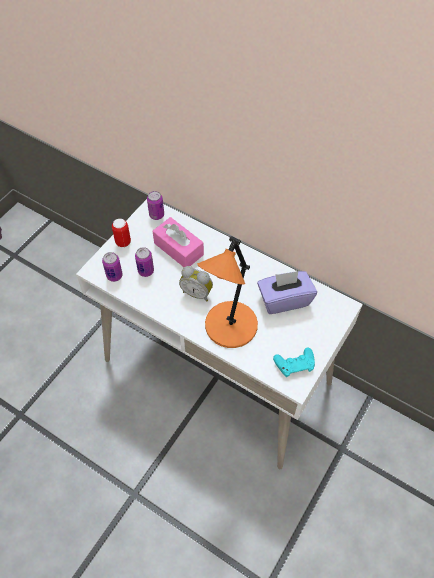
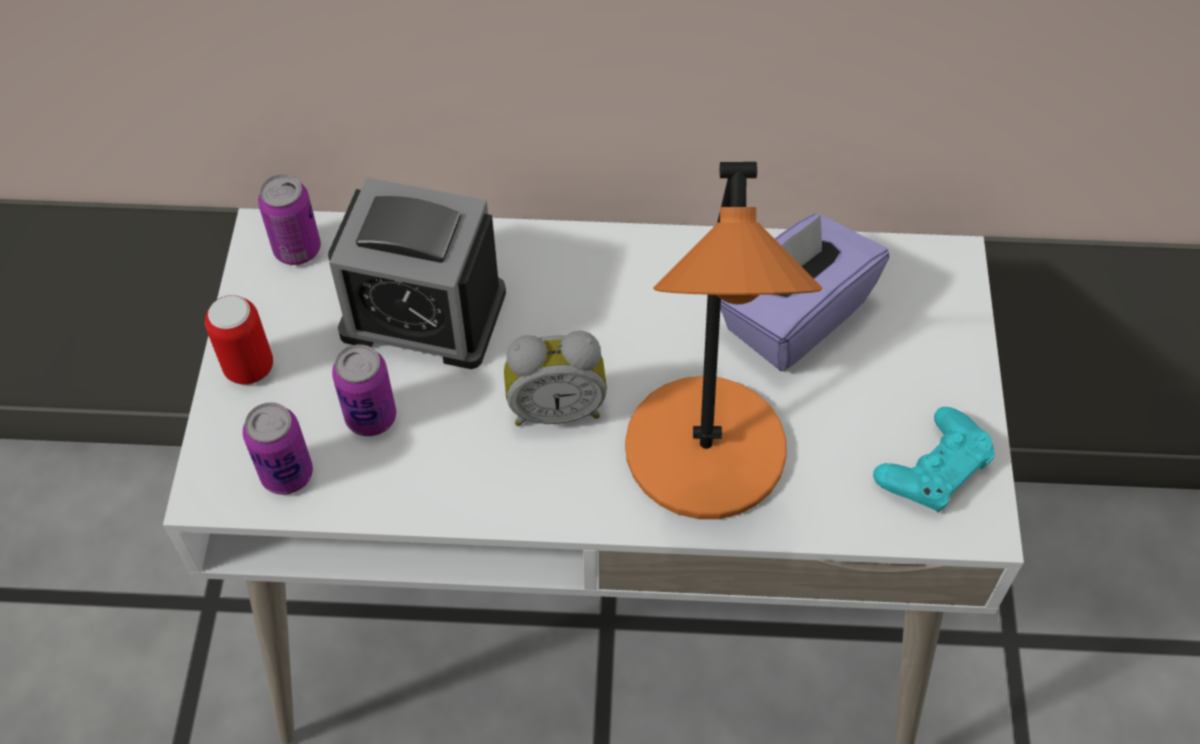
camera: 30 degrees left, 0 degrees up
pink tissue box [153,217,204,267] -> alarm clock [328,177,506,369]

